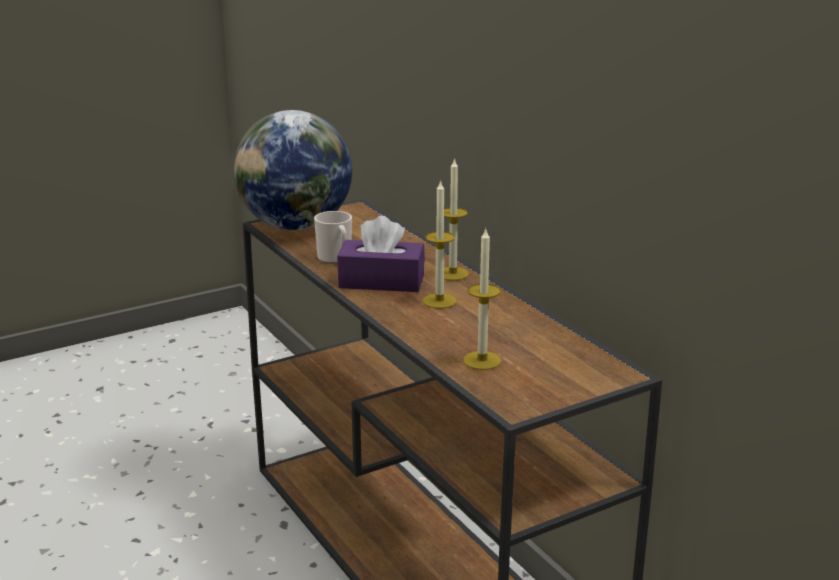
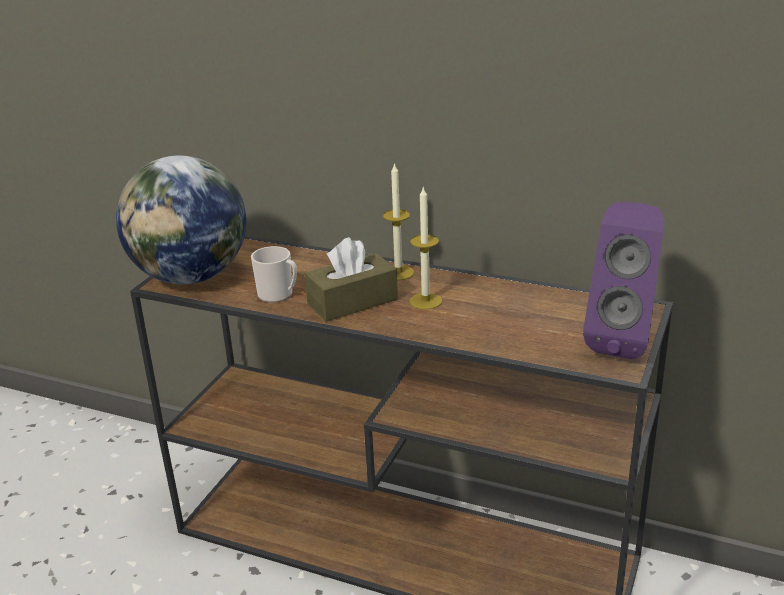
camera: 35 degrees left, 5 degrees up
purple tissue box [337,216,425,292] -> brown tissue box [305,237,398,322]
candle [463,227,501,370] -> none
none -> purple speaker [583,202,664,359]

